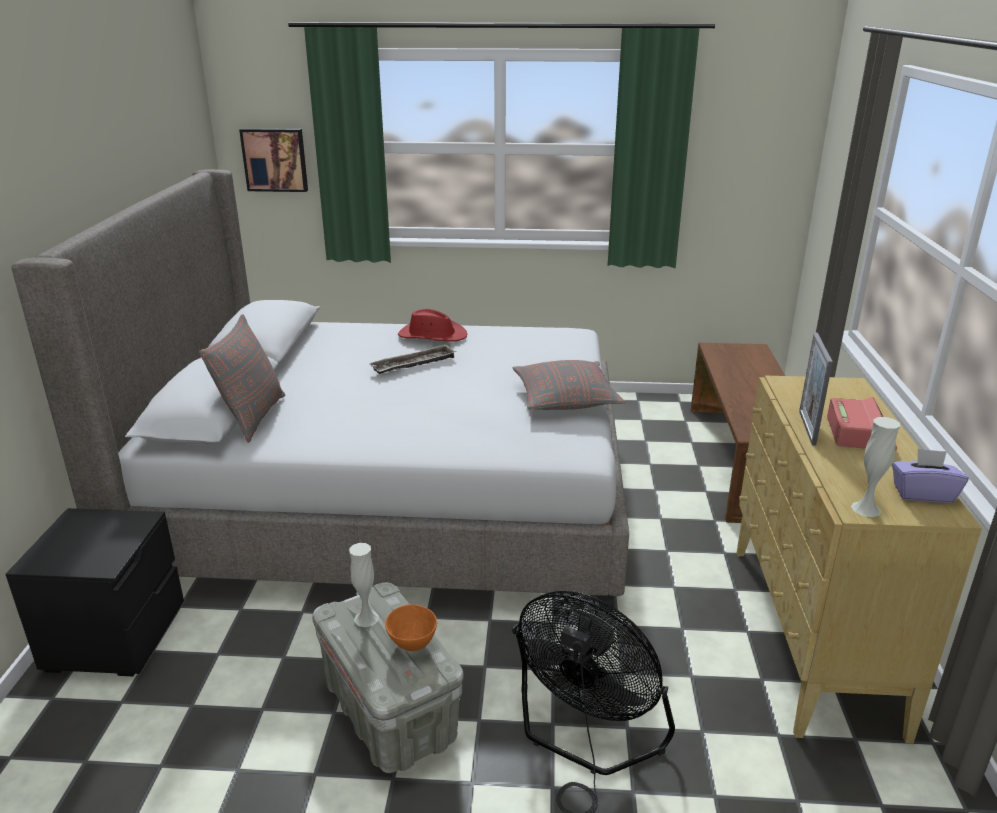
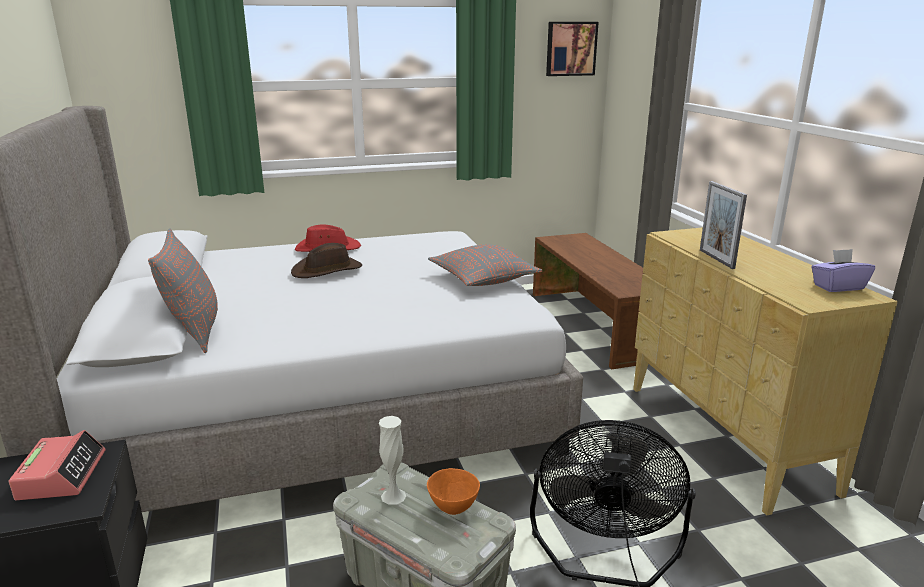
camera: 20 degrees left, 5 degrees down
picture [239,128,308,192] -> picture moved to [546,22,599,76]
tray [369,344,456,374] -> brown hat [291,243,362,278]
alarm clock [827,397,897,451] -> alarm clock moved to [9,430,105,500]
white vase [851,417,900,517] -> none

